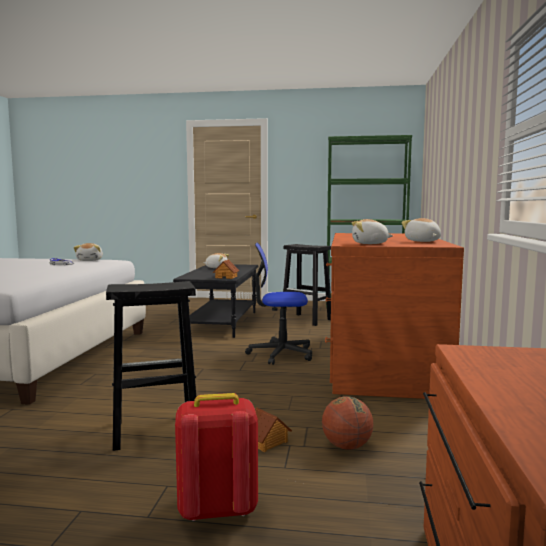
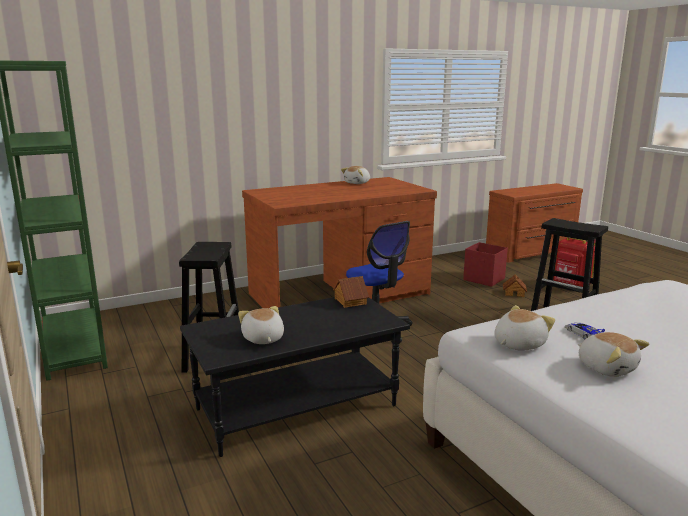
camera: 125 degrees left, 10 degrees up
basketball [322,396,373,450] -> red storage box [463,242,508,287]
plush toy [352,219,393,244] -> plush toy moved to [578,332,649,377]

